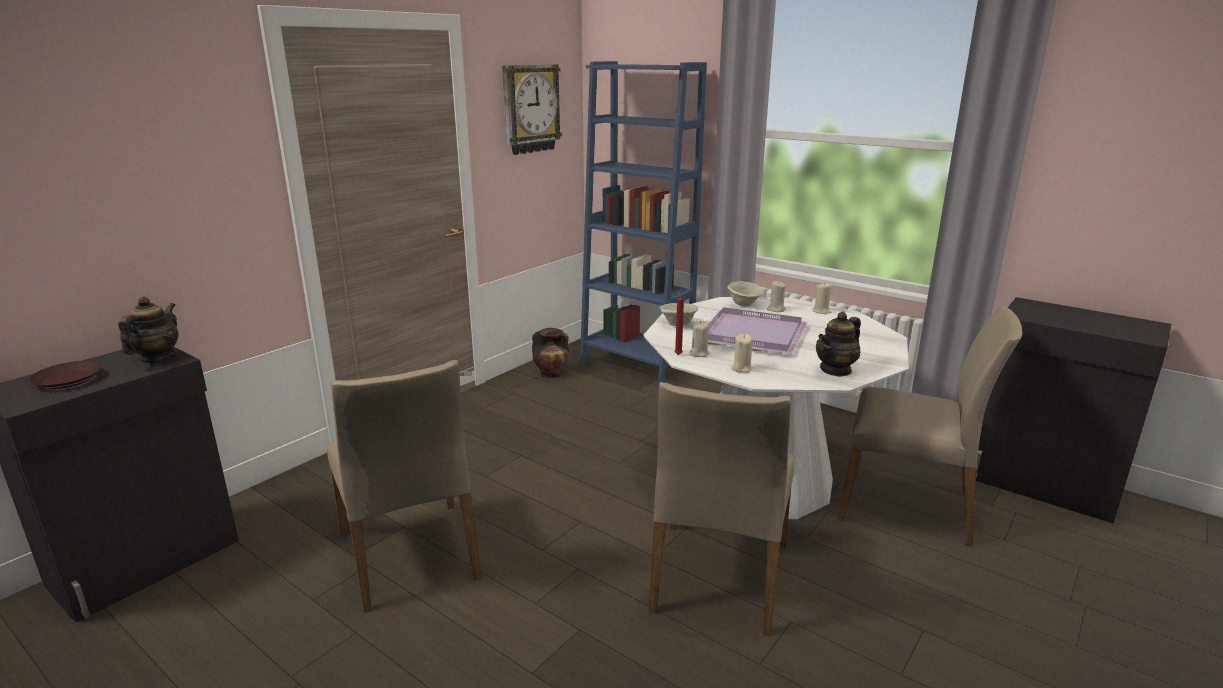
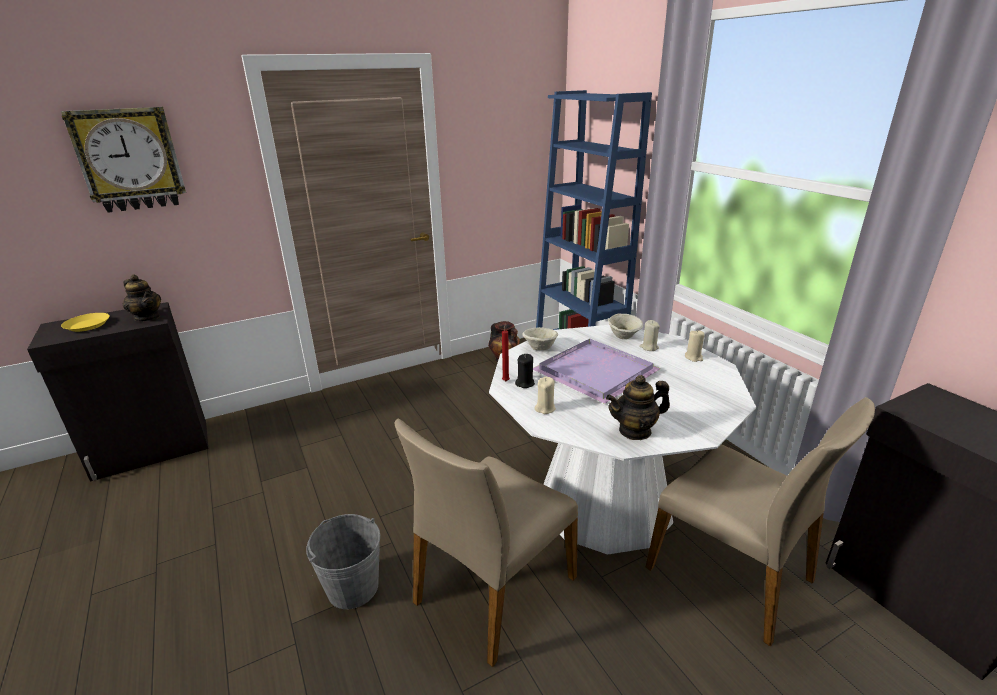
camera: 25 degrees right, 5 degrees up
brown plate [28,361,102,389] -> yellow plate [61,313,110,332]
teapot [118,296,179,364] -> teapot turned 90 degrees clockwise [123,275,161,321]
beige chair [327,360,481,613] -> none
wall clock [502,64,562,155] -> wall clock moved to [61,107,186,213]
beige candle [689,321,709,357] -> black candle [515,354,535,388]
none -> grey bucket [306,514,380,609]

